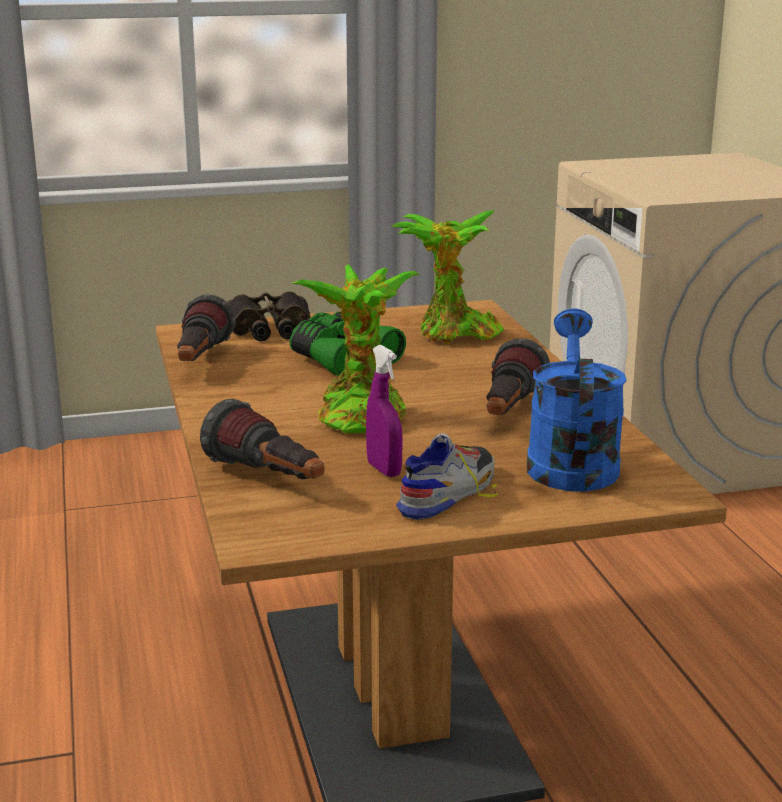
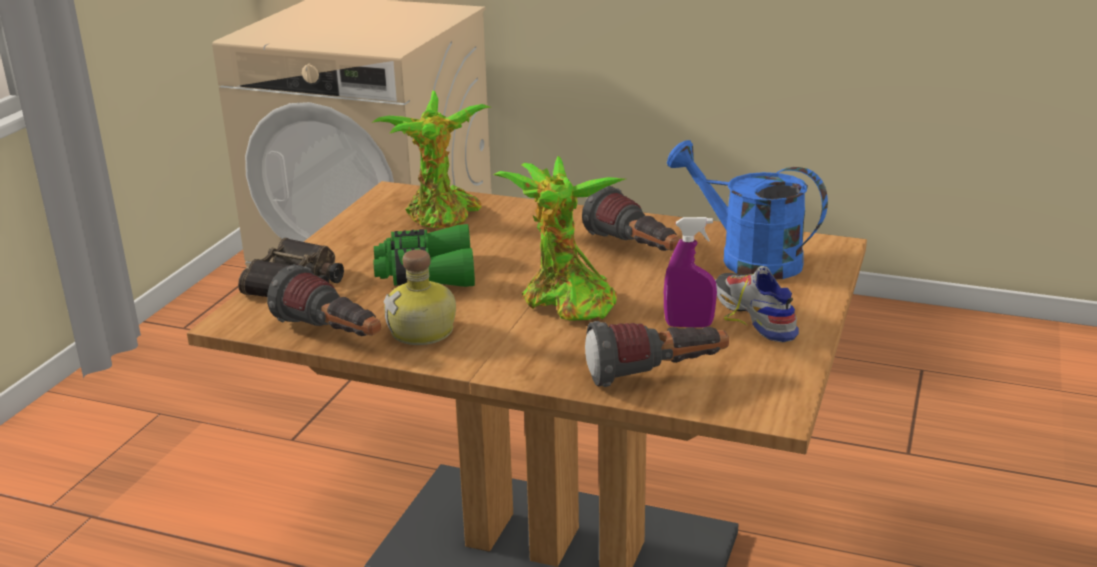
camera: 55 degrees left, 5 degrees up
none -> bottle [383,250,456,345]

